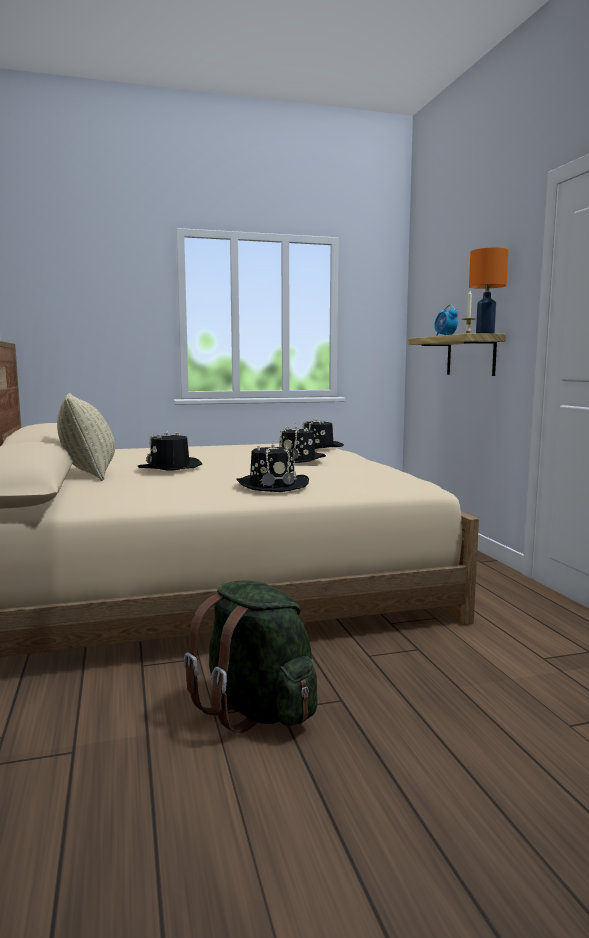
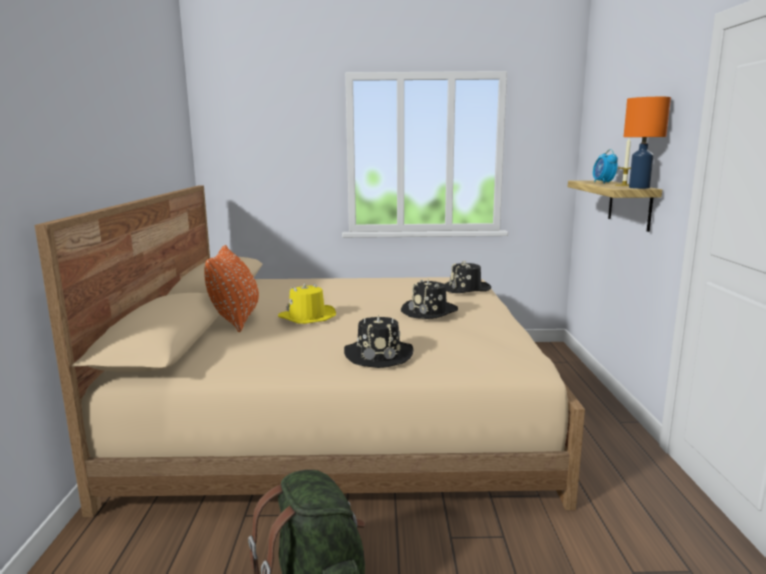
camera: 15 degrees right, 5 degrees up
beige pillow [57,393,115,481] -> orange pillow [204,245,259,332]
black hat [138,430,202,471] -> yellow hat [278,282,336,324]

